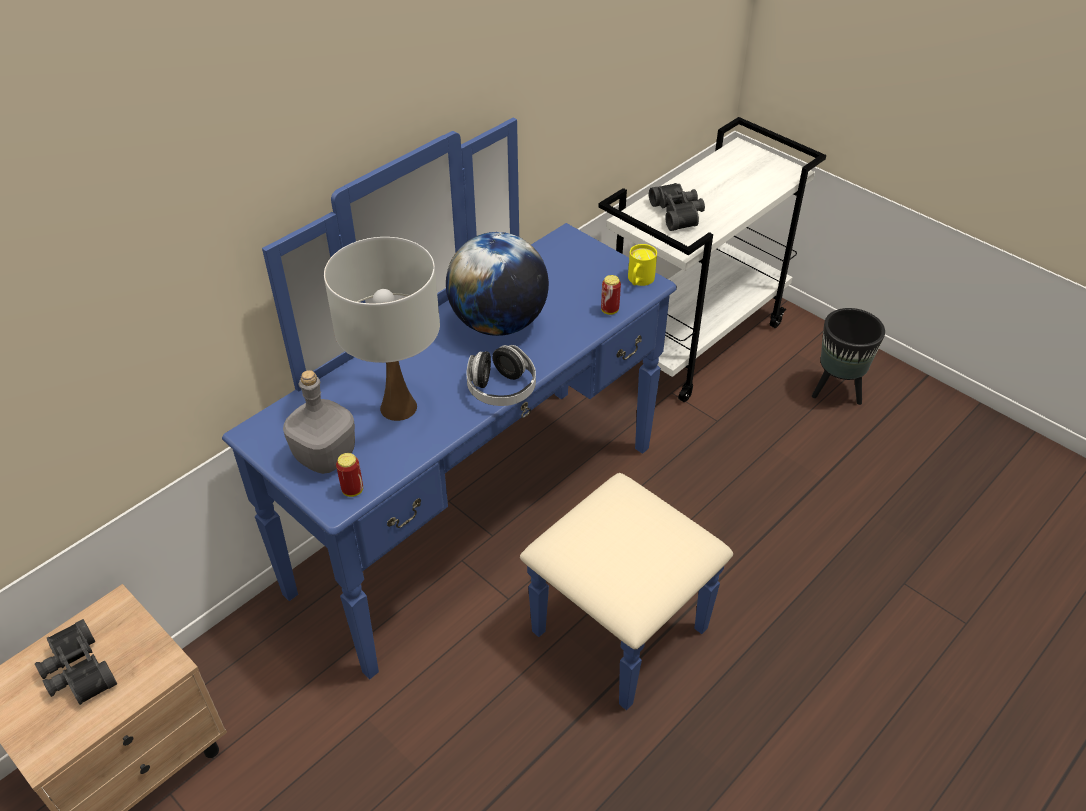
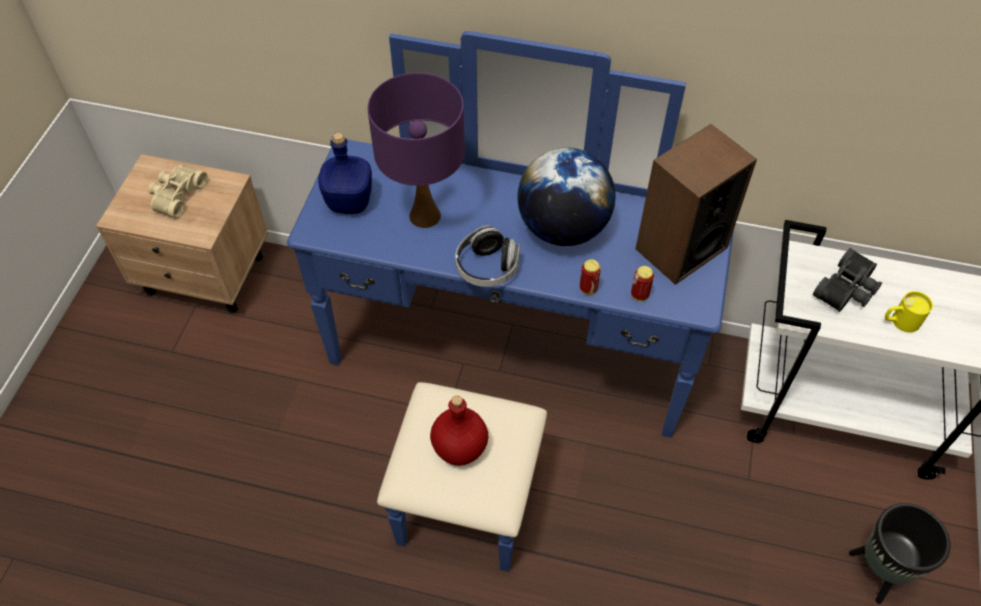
camera: 60 degrees right, 10 degrees up
black binoculars [35,619,117,705] -> beige binoculars [149,164,208,219]
grey bottle [283,370,355,474] -> blue bottle [318,132,372,214]
white table lamp [324,237,440,421] -> purple table lamp [368,73,465,228]
can [336,453,363,497] -> can moved to [580,259,601,295]
yellow mug [628,244,657,286] -> yellow mug moved to [885,291,933,333]
none -> red bottle [430,396,488,466]
none -> speaker [635,124,757,285]

